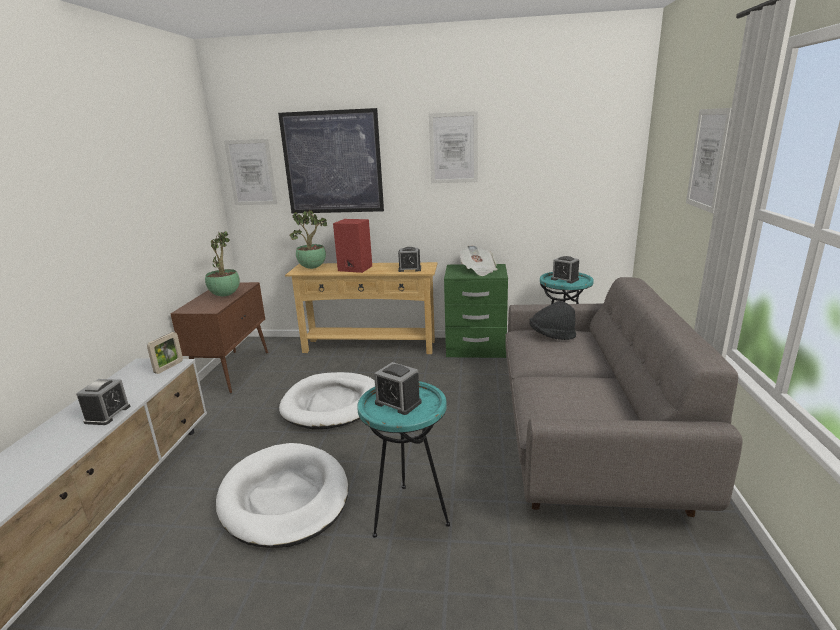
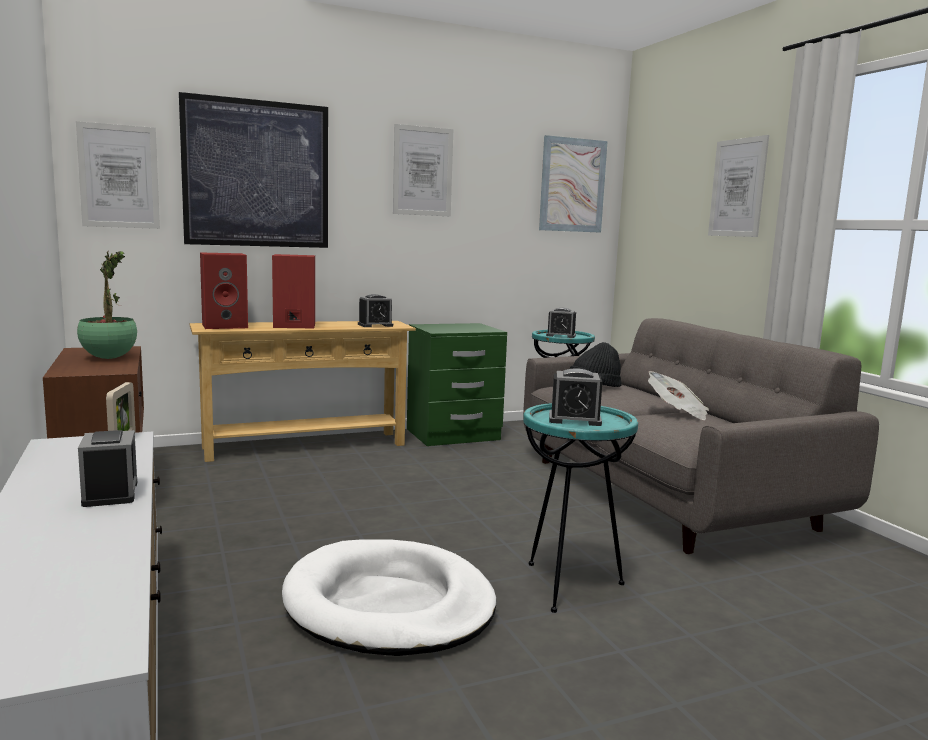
camera: 30 degrees left, 10 degrees down
white dog bed [279,372,375,430] -> none
potted plant [289,210,327,269] -> red speaker [200,253,248,329]
newspaper [460,245,498,276] -> newspaper moved to [648,371,709,421]
none -> picture [539,135,608,233]

